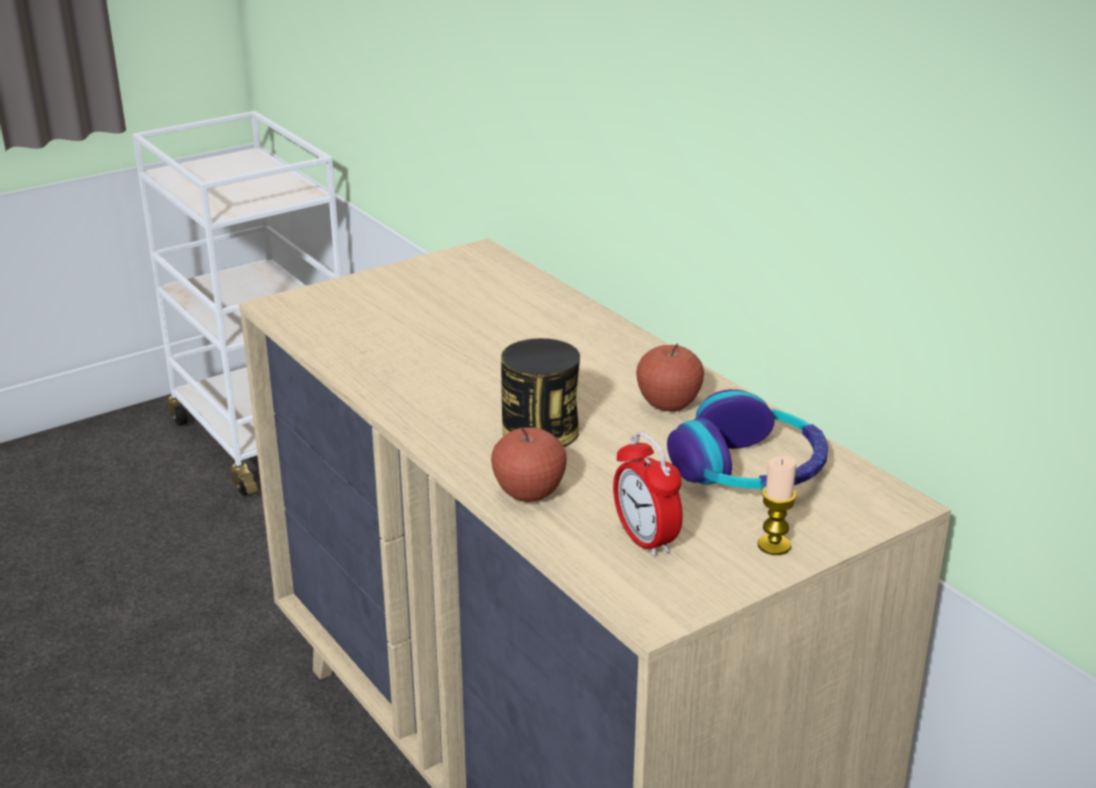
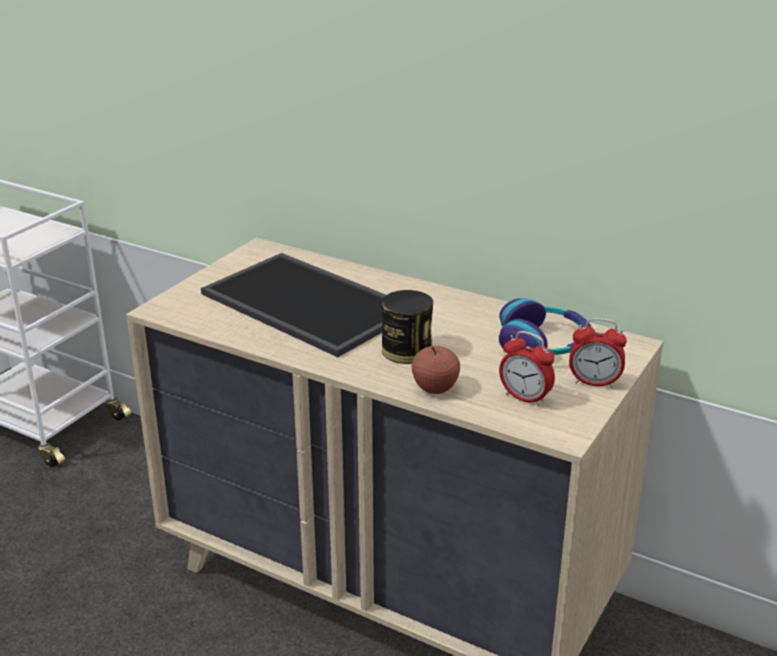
camera: 25 degrees left, 0 degrees up
apple [636,343,704,412] -> none
candle [758,456,797,555] -> alarm clock [569,318,627,388]
none -> tray [201,253,386,357]

